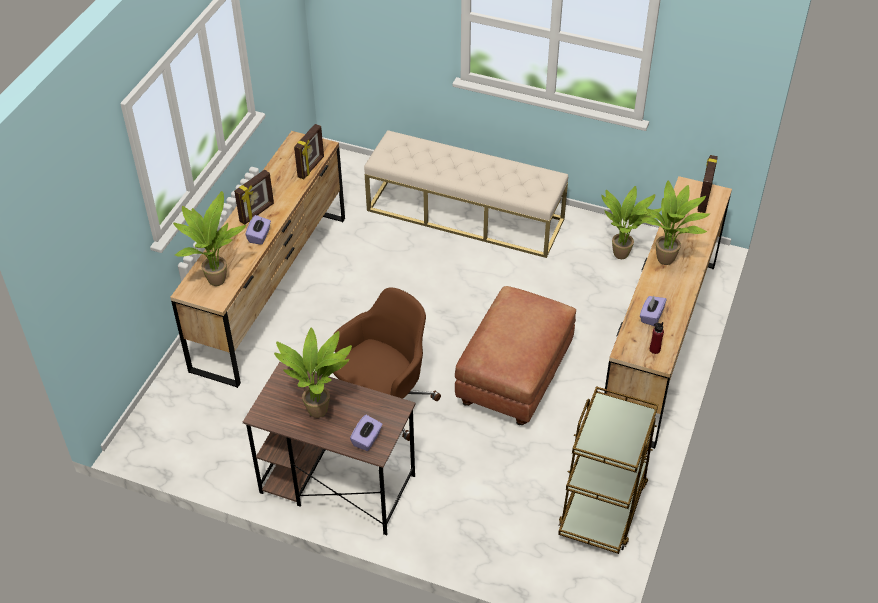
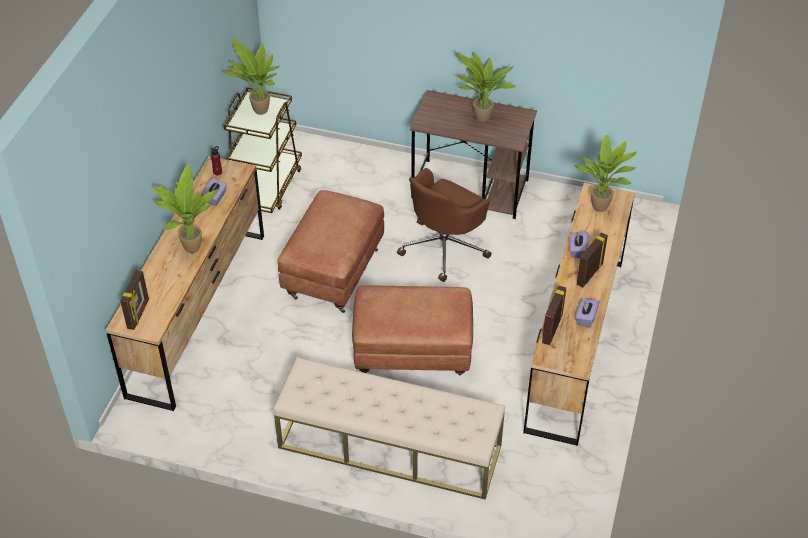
camera: 175 degrees right, 0 degrees up
purple tissue box [350,415,383,451] -> purple tissue box moved to [575,299,600,328]
potted plant [601,186,661,259] -> potted plant moved to [223,38,279,115]
none -> brown ottoman [352,285,473,375]

